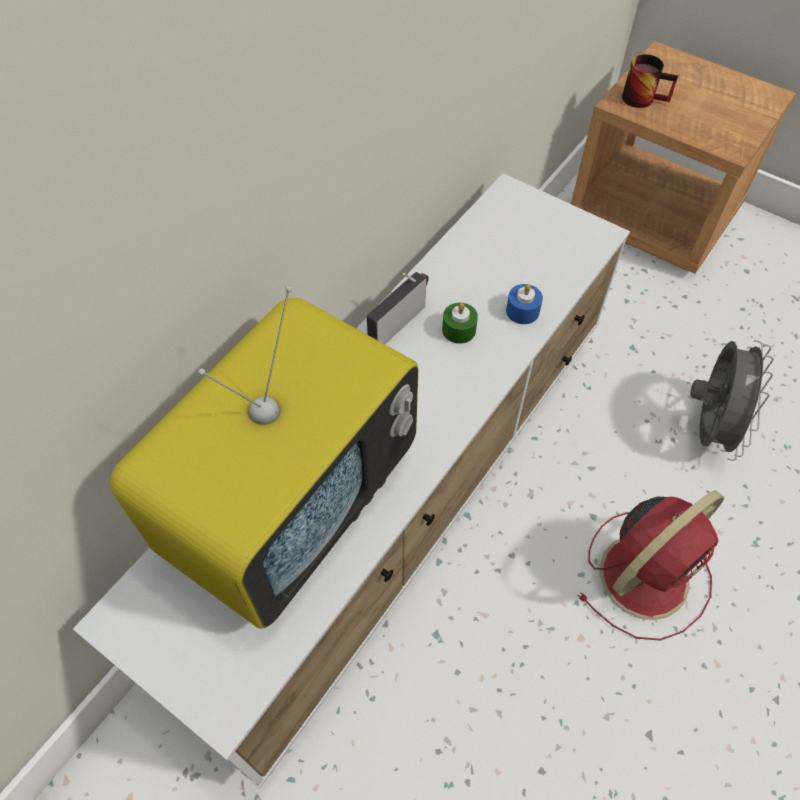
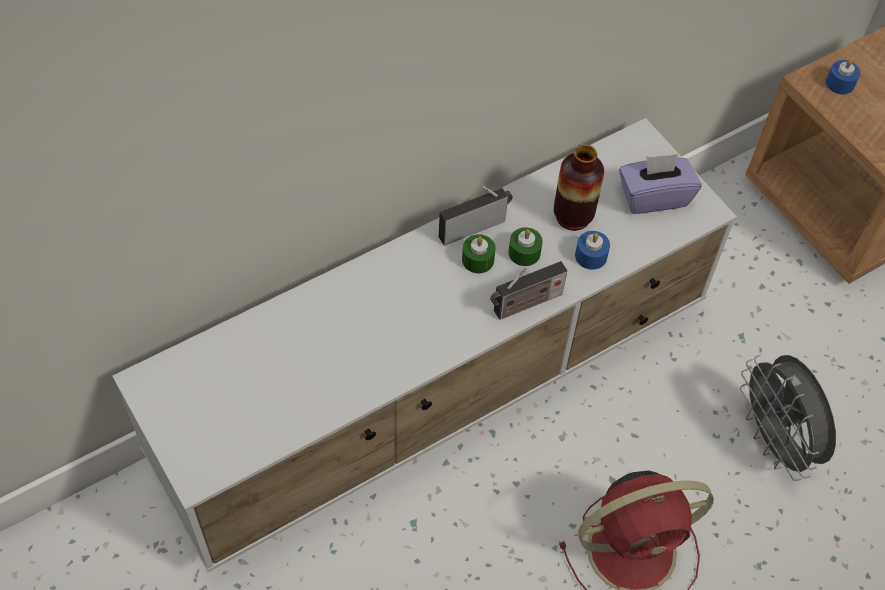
camera: 20 degrees right, 0 degrees up
television [110,286,418,629] -> none
mug [622,54,678,108] -> blue candle [826,59,860,94]
grey fan [690,340,774,461] -> grey fan turned 120 degrees clockwise [740,355,836,481]
none -> green candle [462,234,496,273]
none -> radio [490,261,567,320]
none -> vase [554,144,604,231]
none -> purple tissue box [619,154,702,214]

